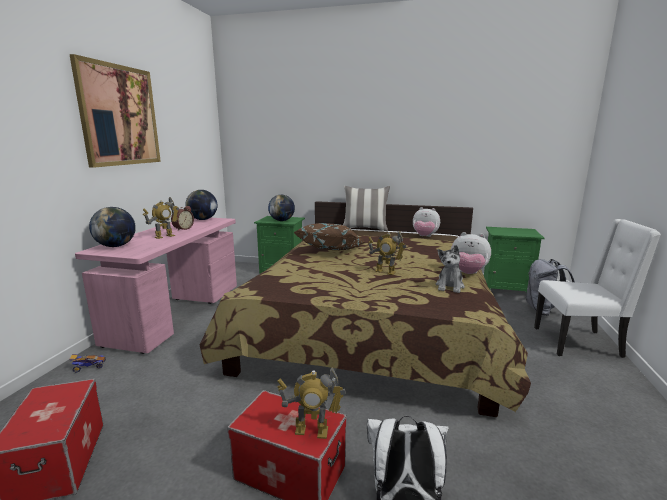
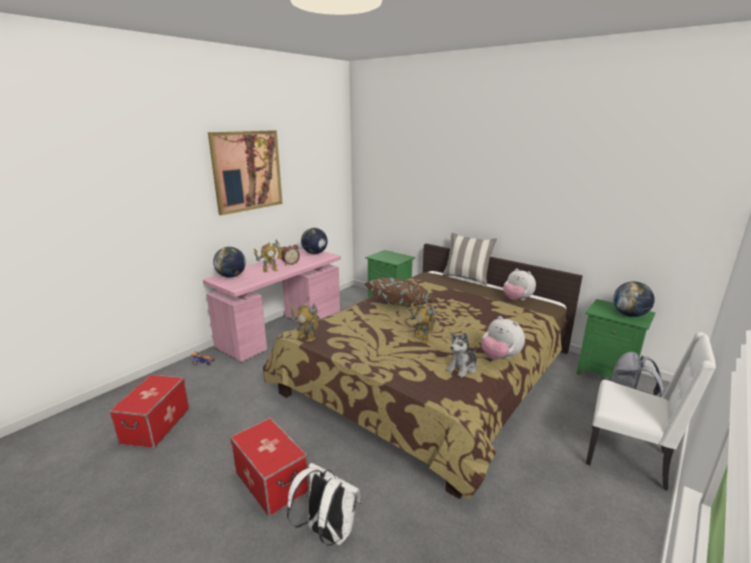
camera: 25 degrees right, 5 degrees up
globe [268,195,295,221] -> globe moved to [613,282,655,317]
toy robot [277,367,346,439] -> toy robot moved to [290,303,320,342]

